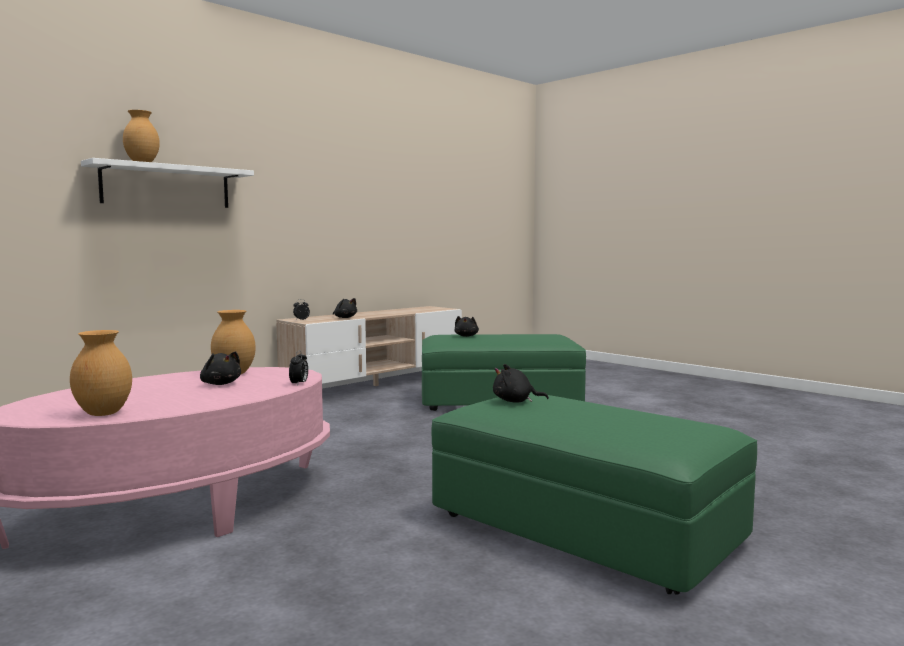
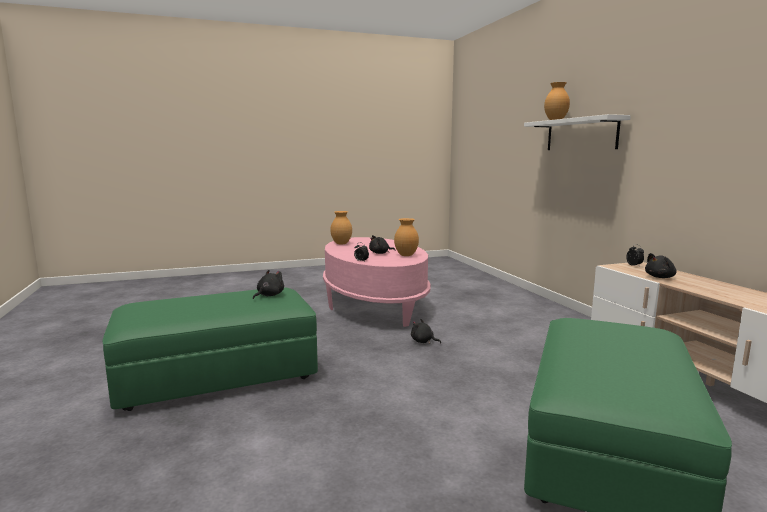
camera: 115 degrees right, 5 degrees up
black plush toy [454,316,479,337] -> black plush toy moved to [411,319,441,344]

